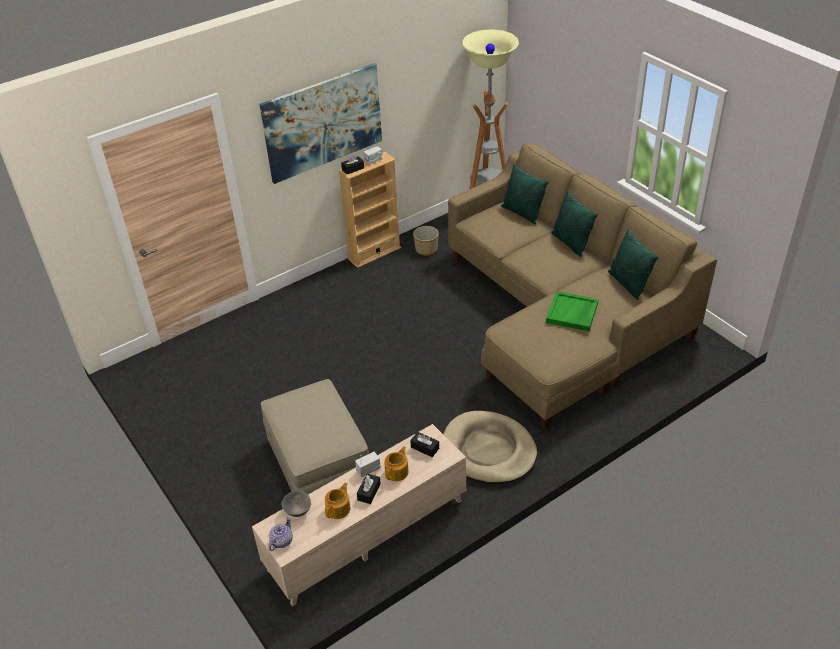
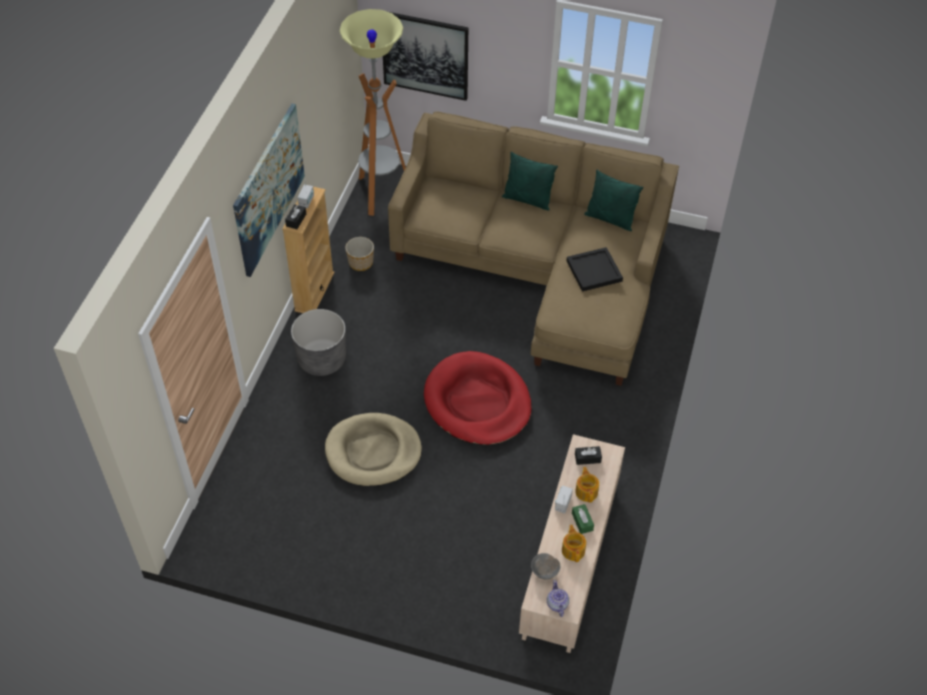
camera: 40 degrees left, 10 degrees up
beige ottoman [261,379,369,494] -> none
black tissue box [357,474,381,504] -> green tissue box [572,504,594,534]
beige dog bed [443,411,537,484] -> beige dog bed moved to [325,413,422,486]
green pillow [501,164,549,225] -> none
green tray [546,291,599,331] -> black tray [566,247,623,292]
none -> grey planter [291,309,346,376]
none -> picture [383,12,468,101]
none -> red dog bed [424,351,532,446]

